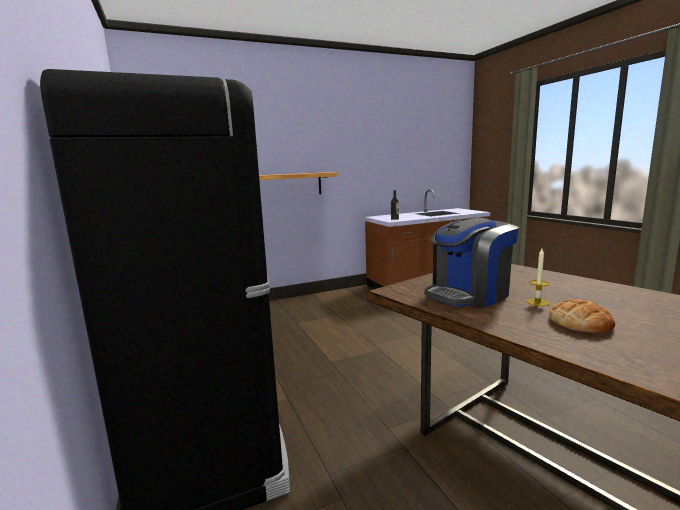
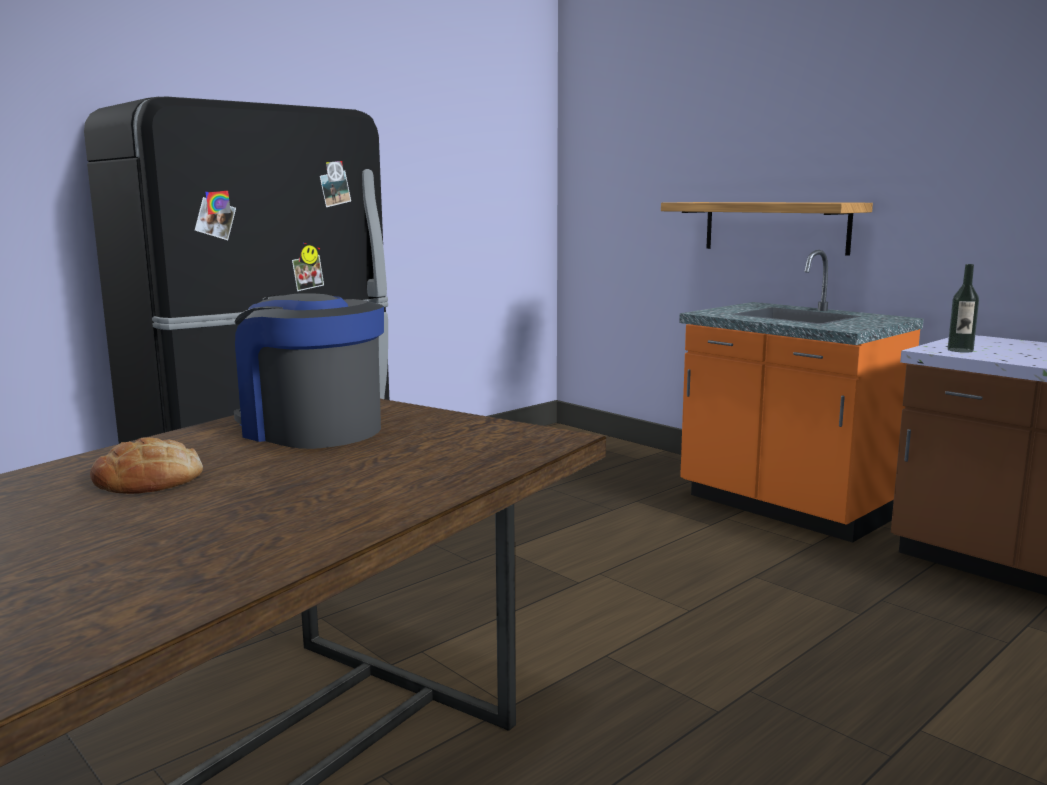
camera: 70 degrees right, 0 degrees up
candle [526,249,549,306] -> none
none -> orange counter [679,250,924,543]

